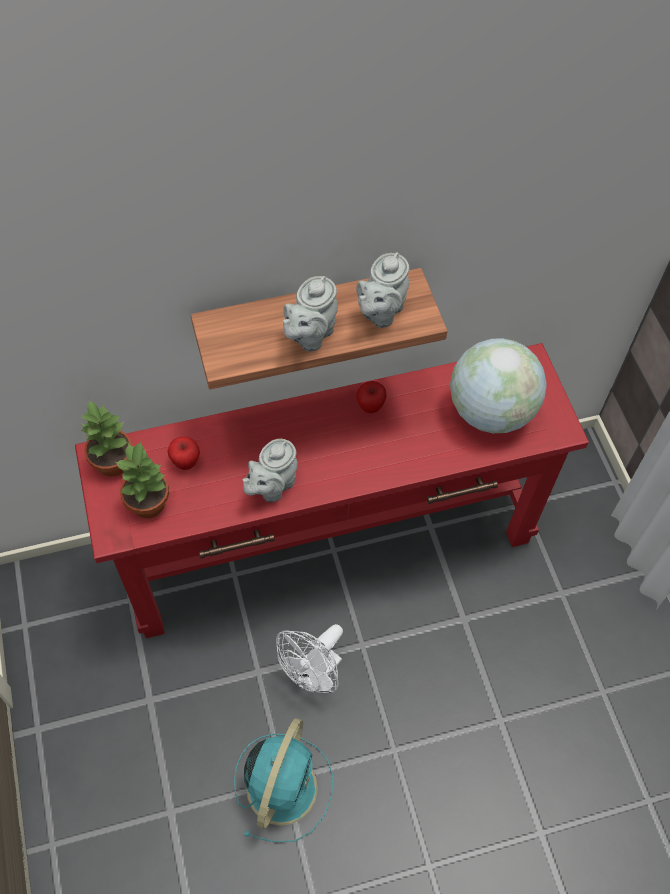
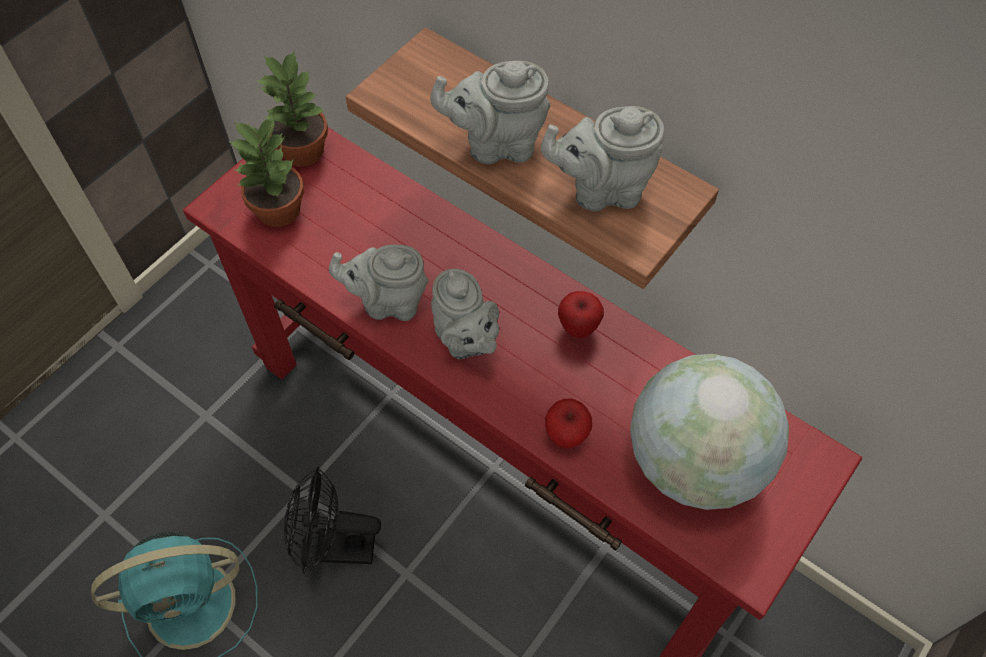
camera: 55 degrees right, 0 degrees up
apple [168,437,200,470] -> apple moved to [545,399,592,449]
white fan [276,624,343,693] -> black fan [284,467,381,574]
none -> grey teapot [431,269,499,359]

